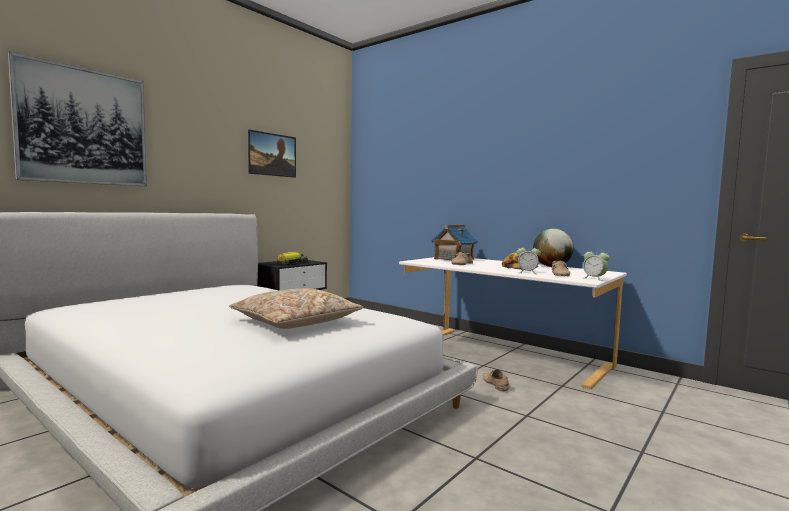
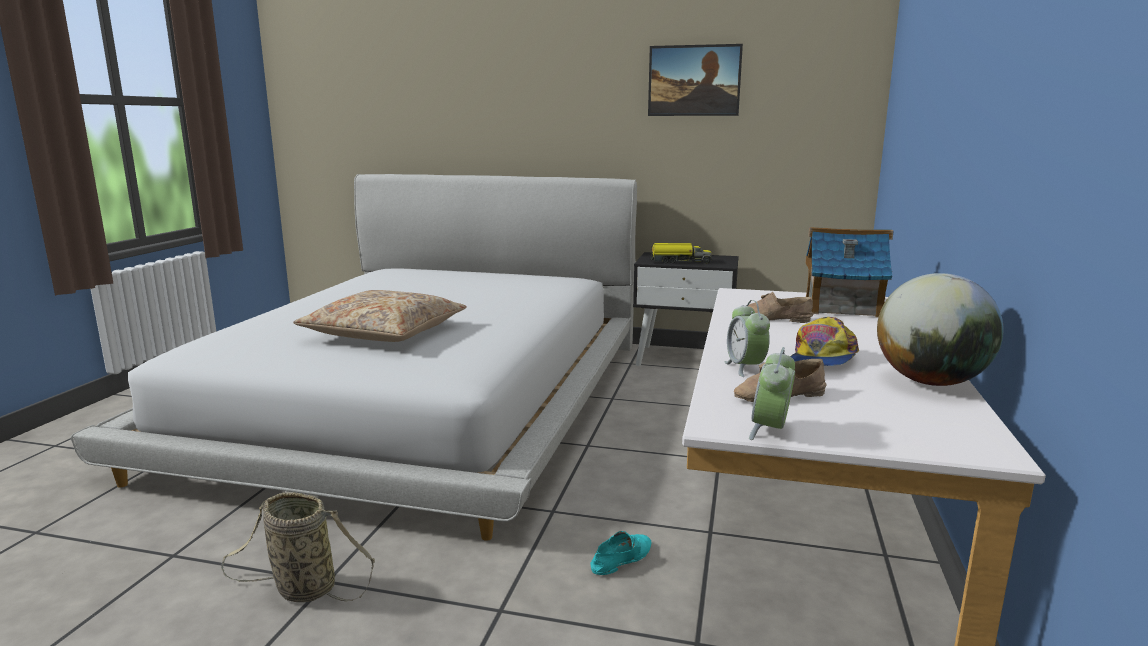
camera: 65 degrees right, 10 degrees up
picture [8,52,147,186] -> none
beige shoe [483,369,509,392] -> turquoise shoe [590,531,651,575]
none -> basket [221,492,375,602]

